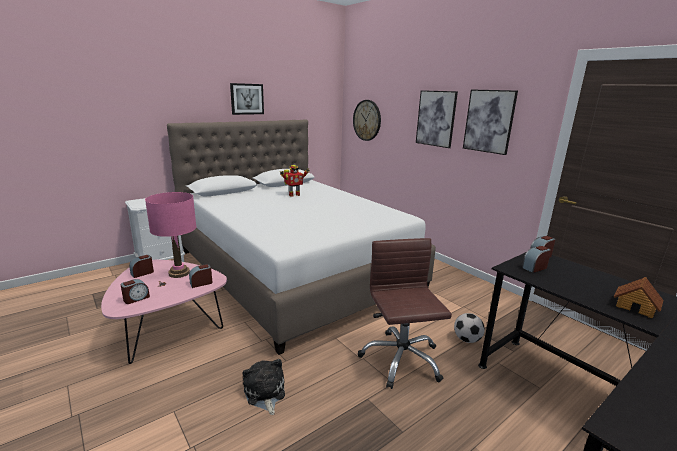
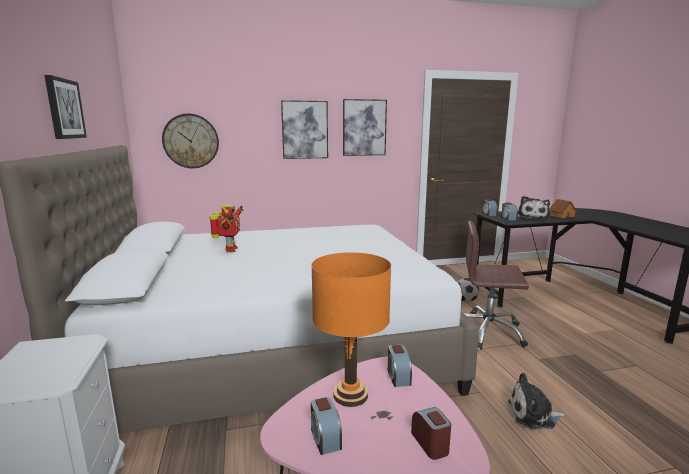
camera: 65 degrees left, 5 degrees down
pink table lamp [145,192,197,278] -> orange table lamp [311,252,391,407]
none -> plush toy [518,196,550,219]

